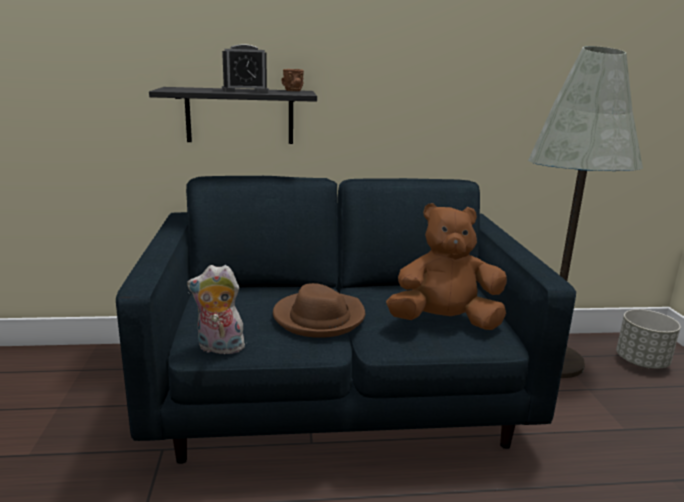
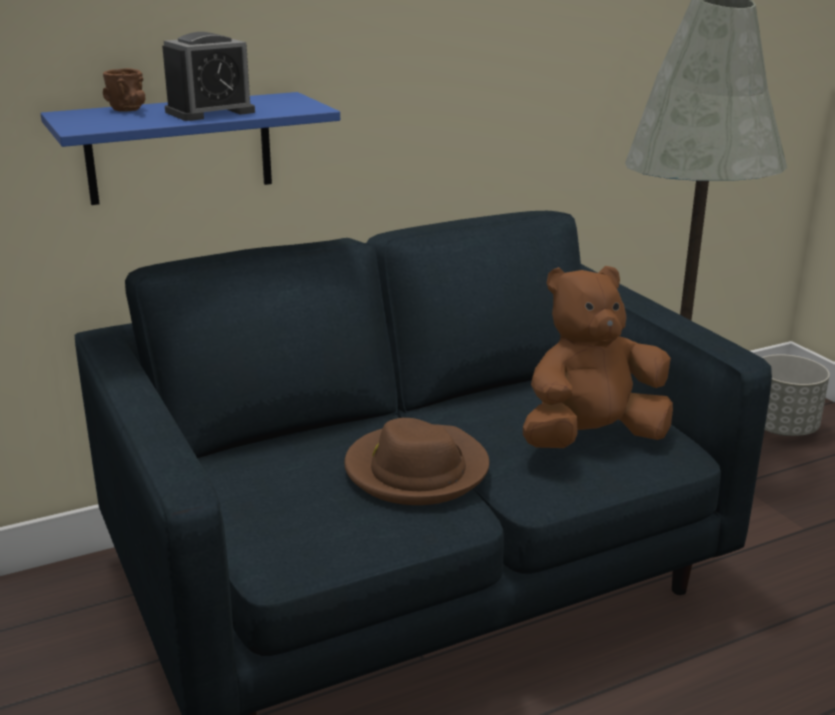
camera: 20 degrees left, 5 degrees up
black shelf [149,87,317,144] -> blue shelf [41,92,340,205]
plush toy [187,265,245,354] -> none
brown mug [282,69,304,91] -> brown mug moved to [103,68,145,111]

